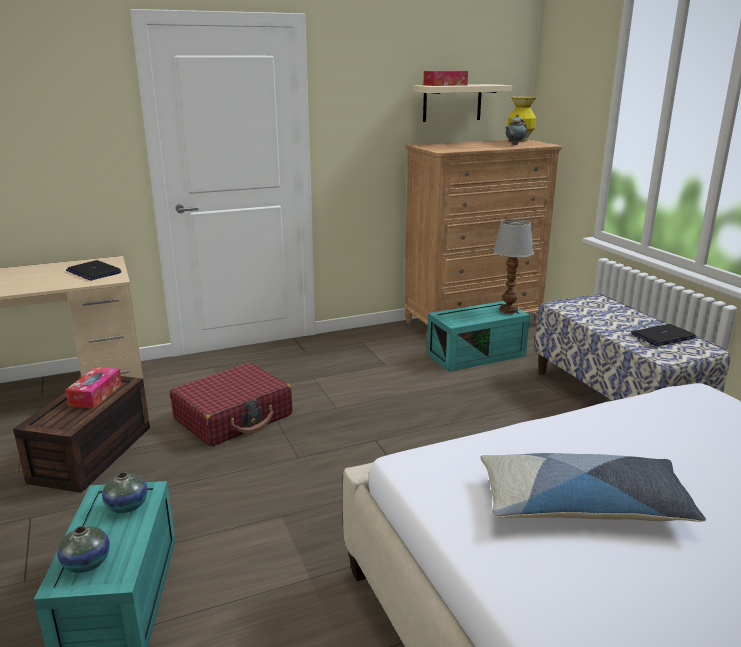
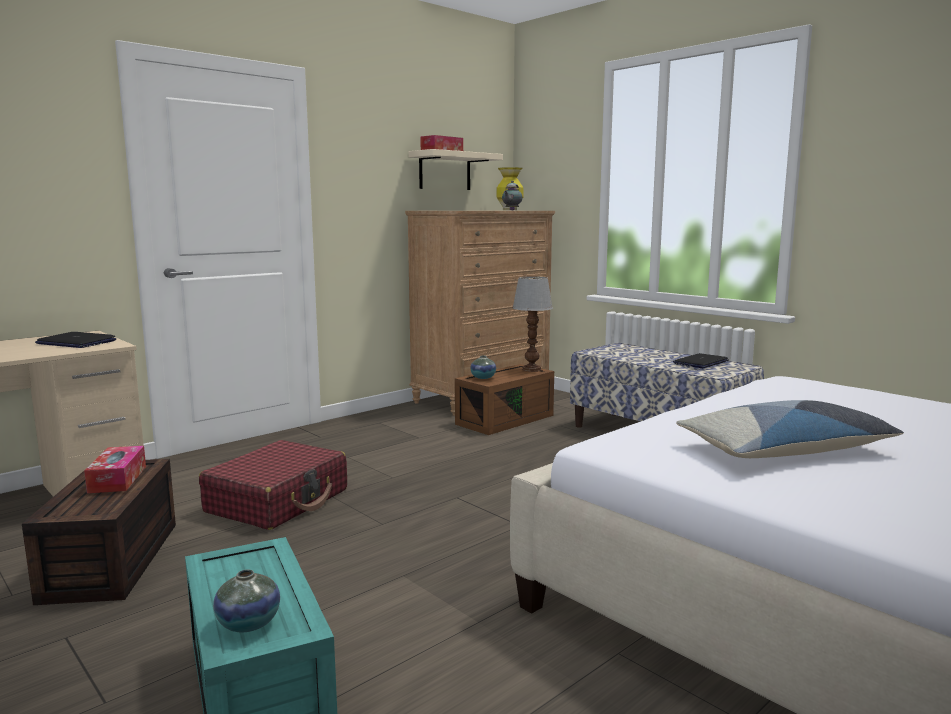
camera: 20 degrees left, 10 degrees down
vase [102,472,148,513] -> vase moved to [470,355,496,379]
turquoise storage box [427,301,530,372] -> brown storage box [455,364,554,435]

